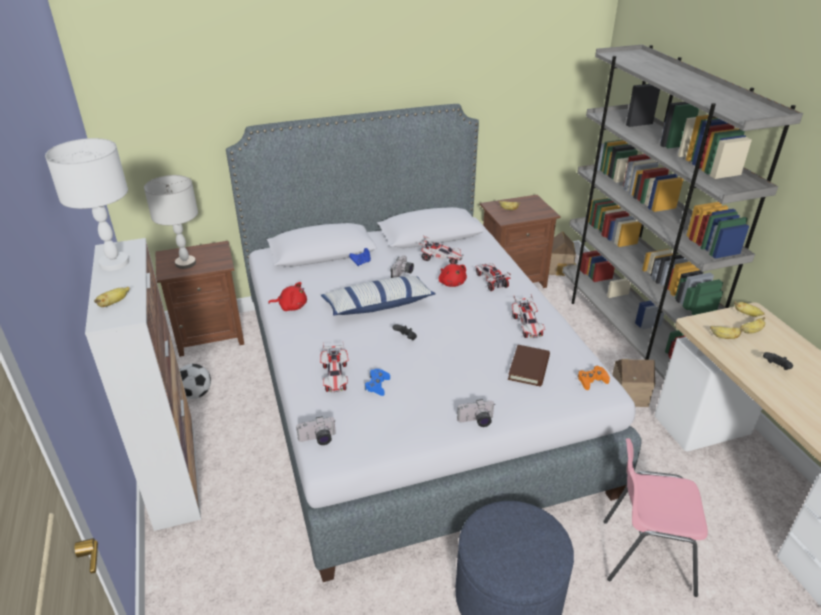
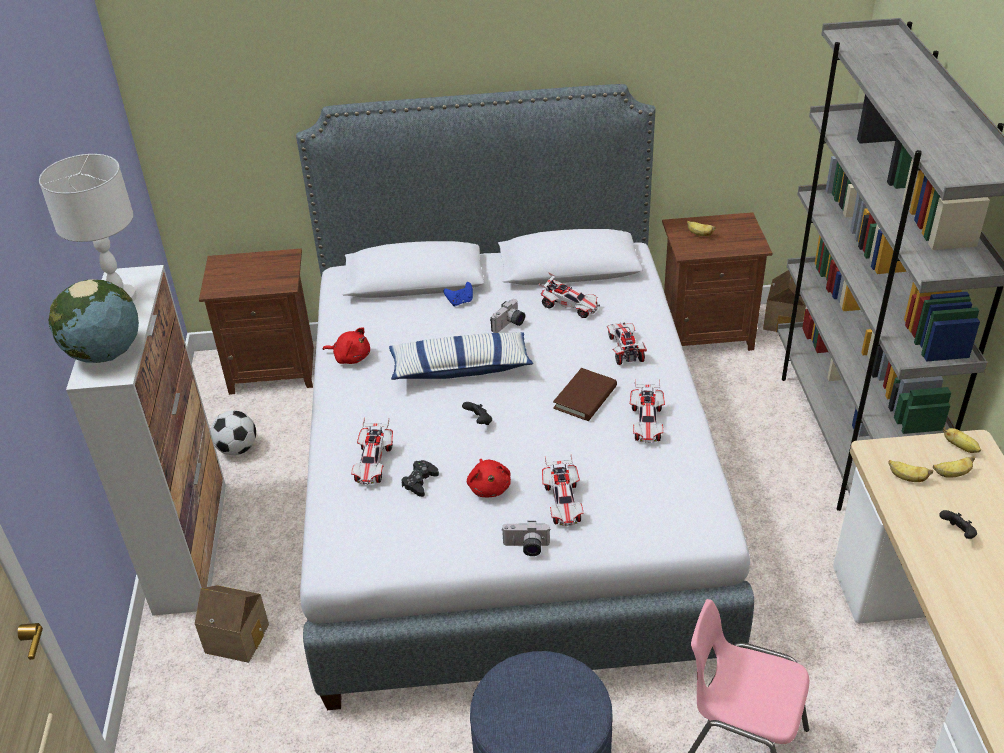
camera: 15 degrees right, 5 degrees up
banana [94,287,130,307] -> globe [48,279,139,363]
grey table lamp [144,175,198,269] -> none
camera [296,416,336,445] -> none
blue game controller [365,369,390,396] -> black game controller [401,460,439,497]
red plush toy [439,264,467,287] -> red plush toy moved to [467,459,511,497]
brown book [508,345,550,386] -> brown book moved to [553,368,617,421]
orange game controller [578,366,610,390] -> none
toy house [612,359,655,407] -> toy house moved to [194,585,269,663]
none -> toy car [542,455,583,526]

